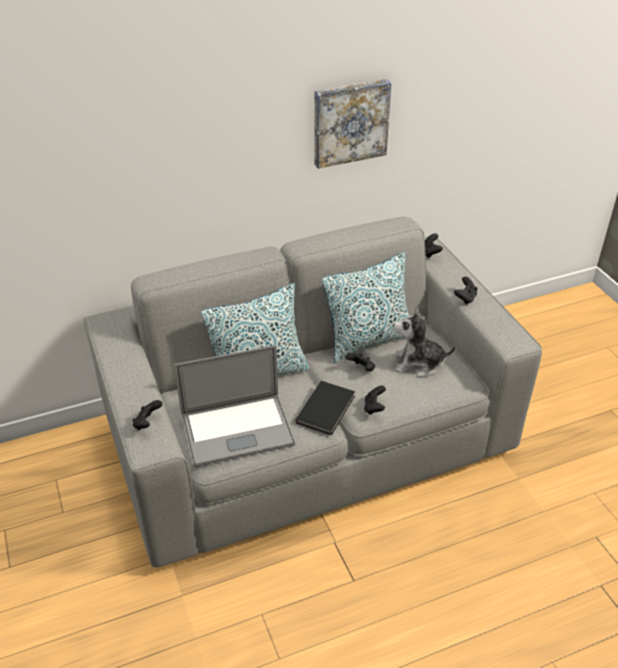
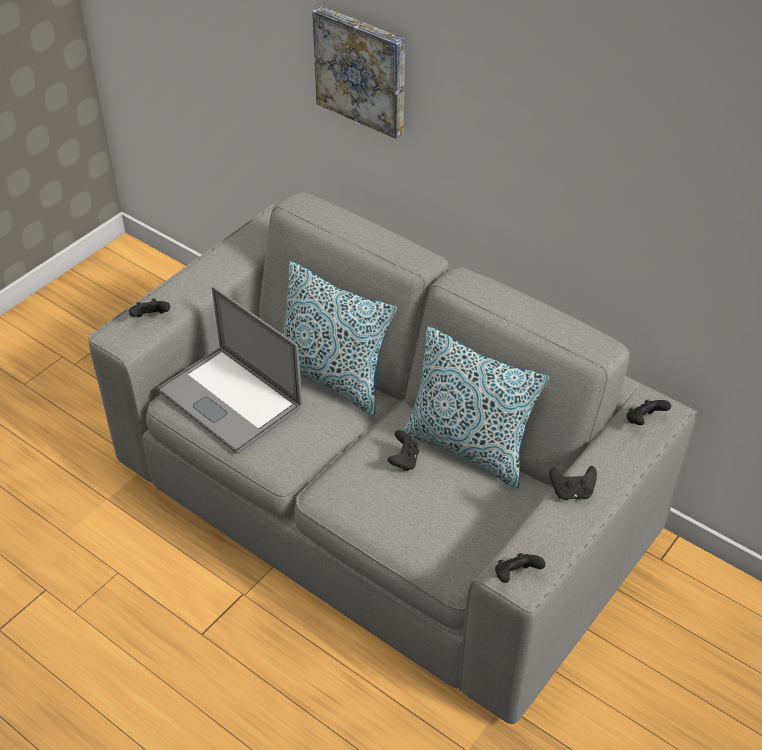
camera: 60 degrees right, 5 degrees up
black book [295,381,355,435] -> none
picture [314,79,391,169] -> picture moved to [312,6,405,139]
black game controller [364,386,386,415] -> black game controller moved to [495,553,545,583]
plush toy [393,306,456,377] -> none

